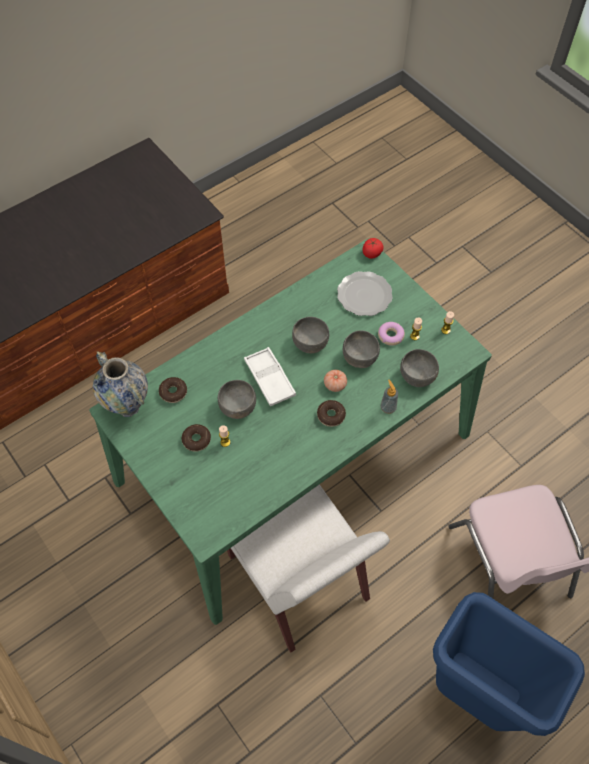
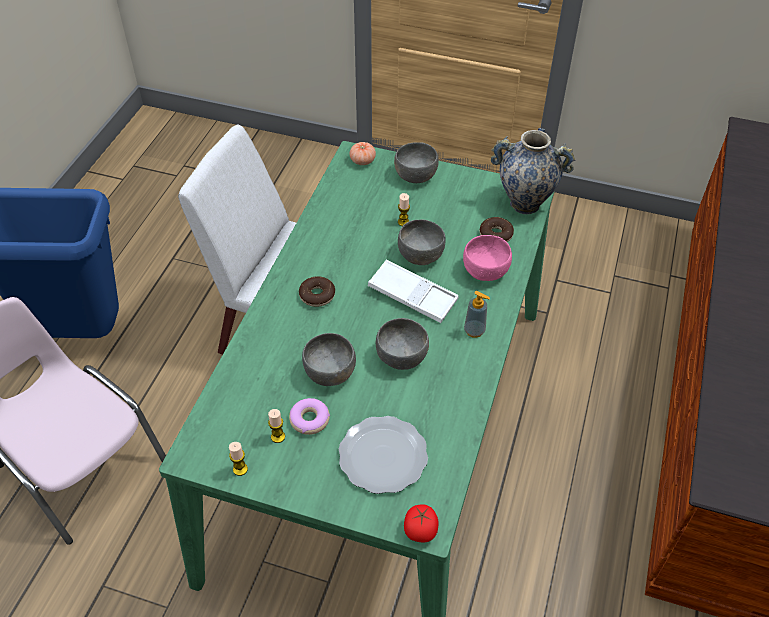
camera: 145 degrees right, 10 degrees down
donut [182,424,211,452] -> none
tomato [324,370,347,392] -> tomato moved to [350,142,376,165]
soap dispenser [380,380,398,414] -> soap dispenser moved to [464,291,490,338]
grey bowl [400,349,439,387] -> grey bowl moved to [394,142,438,183]
none -> pink bowl [463,235,512,281]

